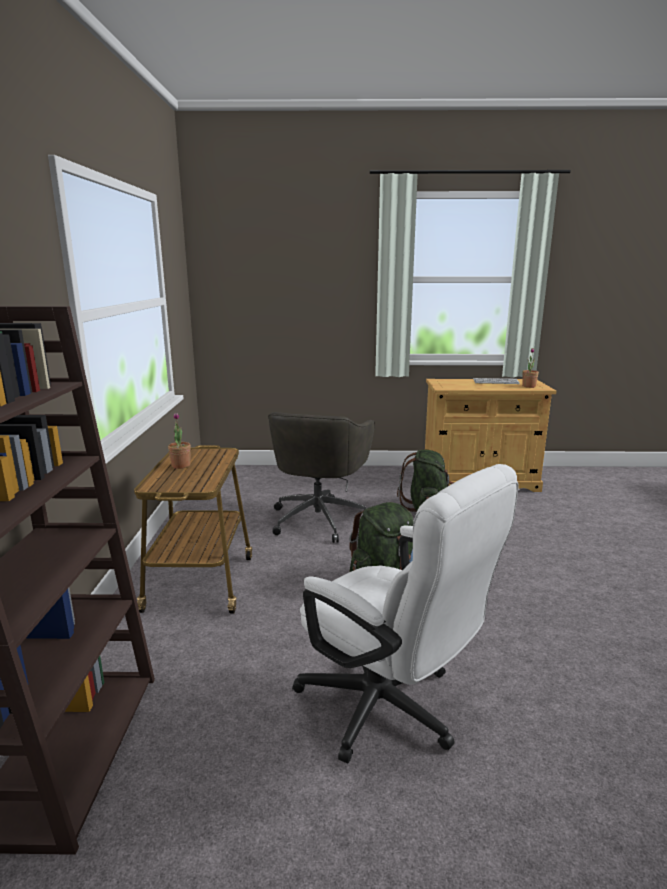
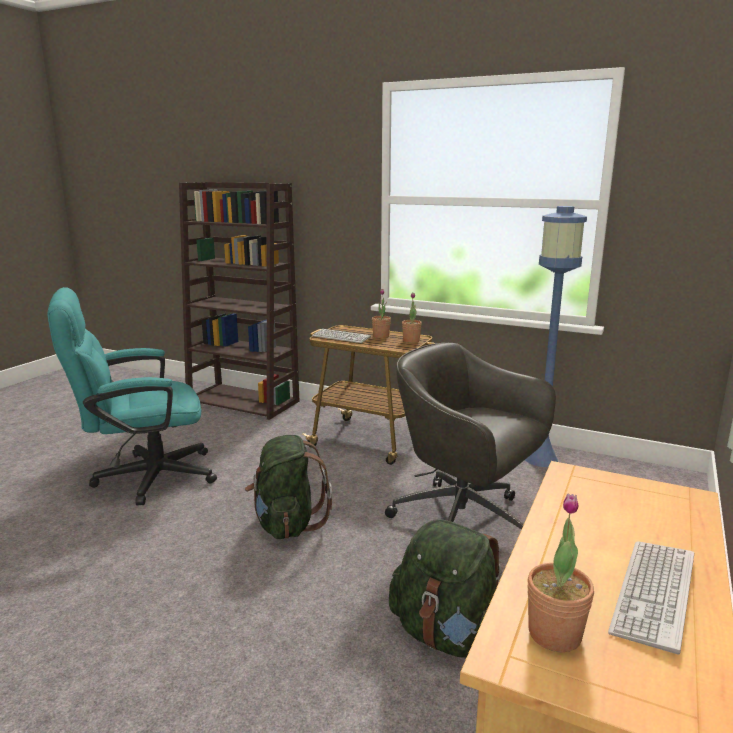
camera: 115 degrees right, 0 degrees up
white office chair [292,464,519,764] -> turquoise office chair [48,287,217,505]
none -> keyboard [312,329,371,343]
none -> potted plant [402,292,422,343]
none -> blue floor lamp [525,206,587,467]

